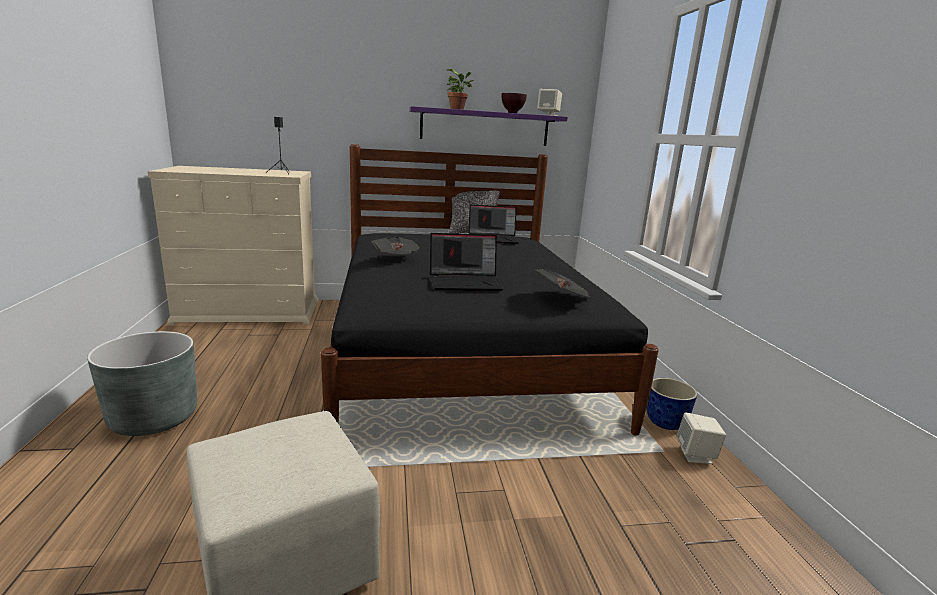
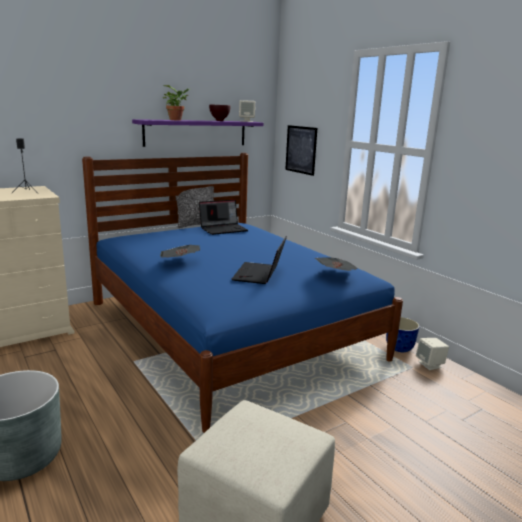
camera: 25 degrees left, 0 degrees up
black bed [321,144,659,436] -> blue bed [82,153,403,433]
laptop [430,233,504,291] -> laptop turned 135 degrees clockwise [232,236,287,284]
none -> picture [285,125,317,176]

